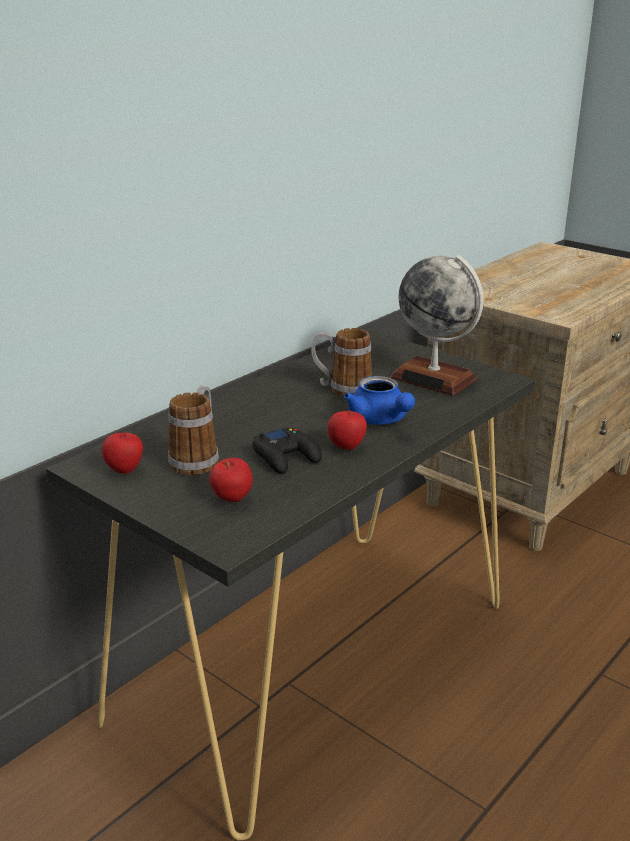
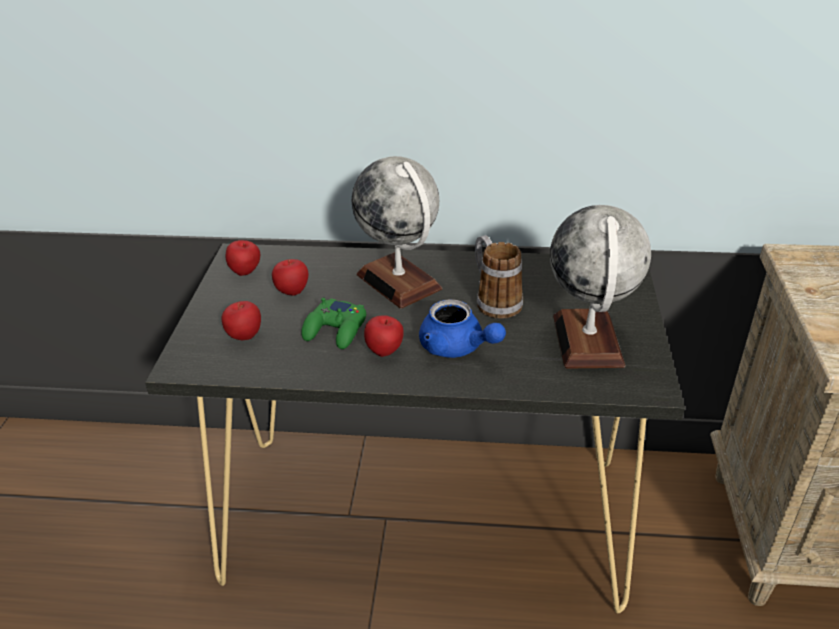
camera: 55 degrees right, 10 degrees up
mug [168,386,219,475] -> apple [272,259,308,296]
black game controller [252,427,322,474] -> green game controller [301,298,366,349]
blue teapot [344,376,415,425] -> blue teapot turned 75 degrees counterclockwise [419,299,506,358]
none -> globe [351,156,442,309]

